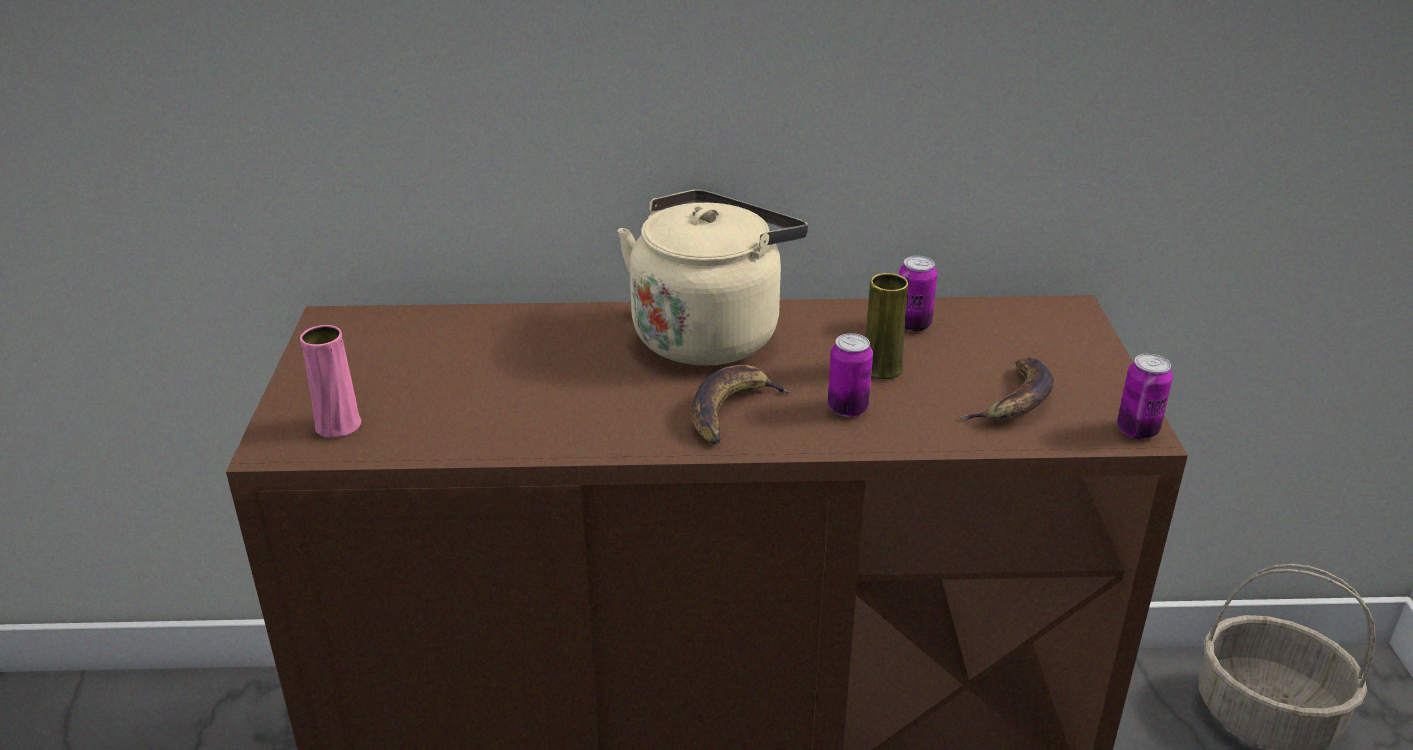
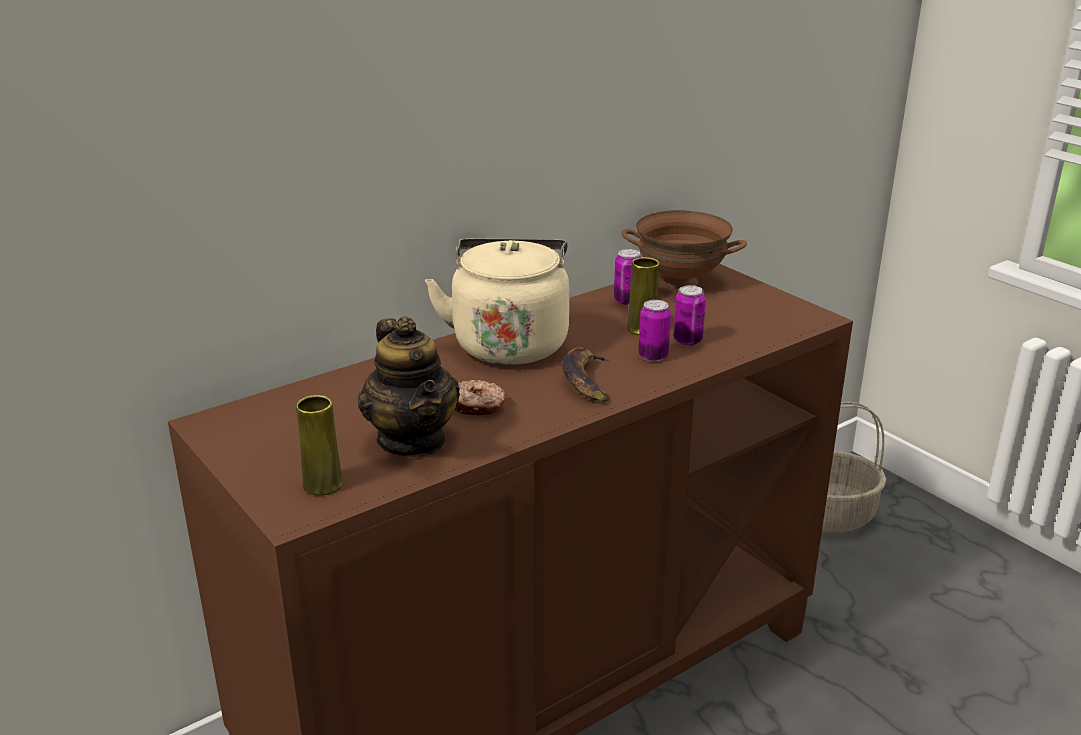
camera: 35 degrees left, 5 degrees down
pink vase [300,325,361,438] -> yellow vase [296,395,343,496]
banana [959,358,1054,420] -> none
can [1117,354,1173,439] -> can moved to [673,285,706,346]
none -> teapot [358,317,460,457]
none -> donut [455,379,506,415]
none -> brown bowl [622,210,747,288]

